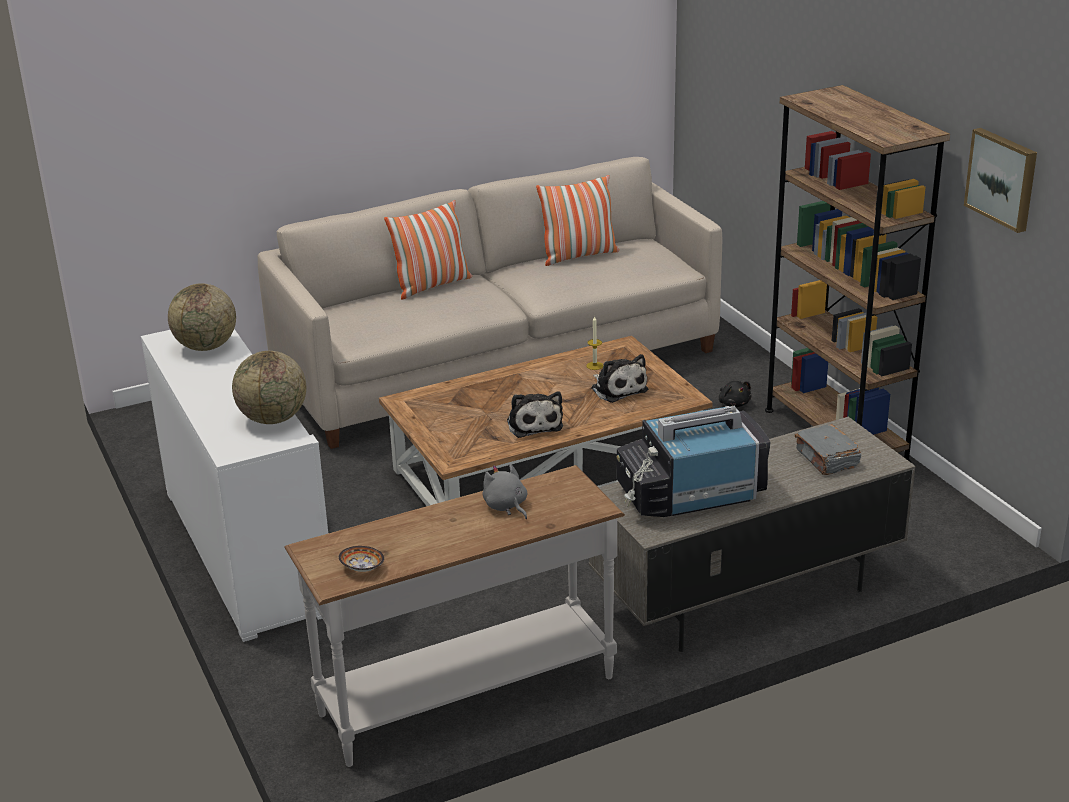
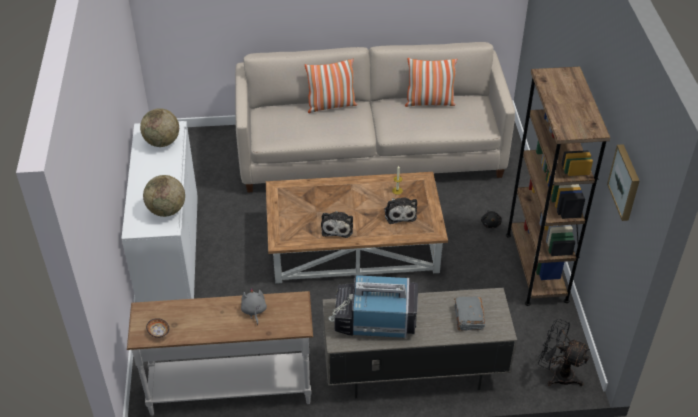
camera: 20 degrees right, 15 degrees up
none -> black fan [538,319,590,386]

